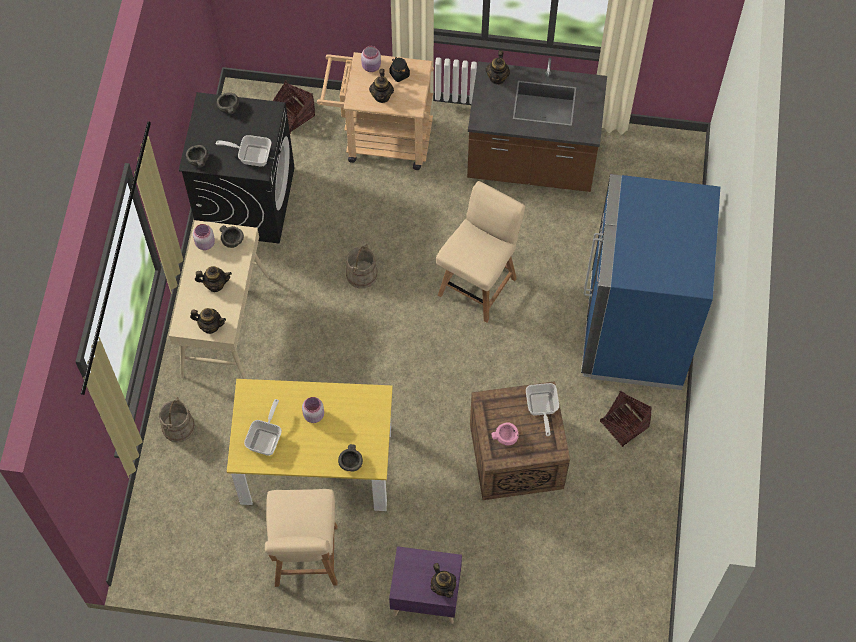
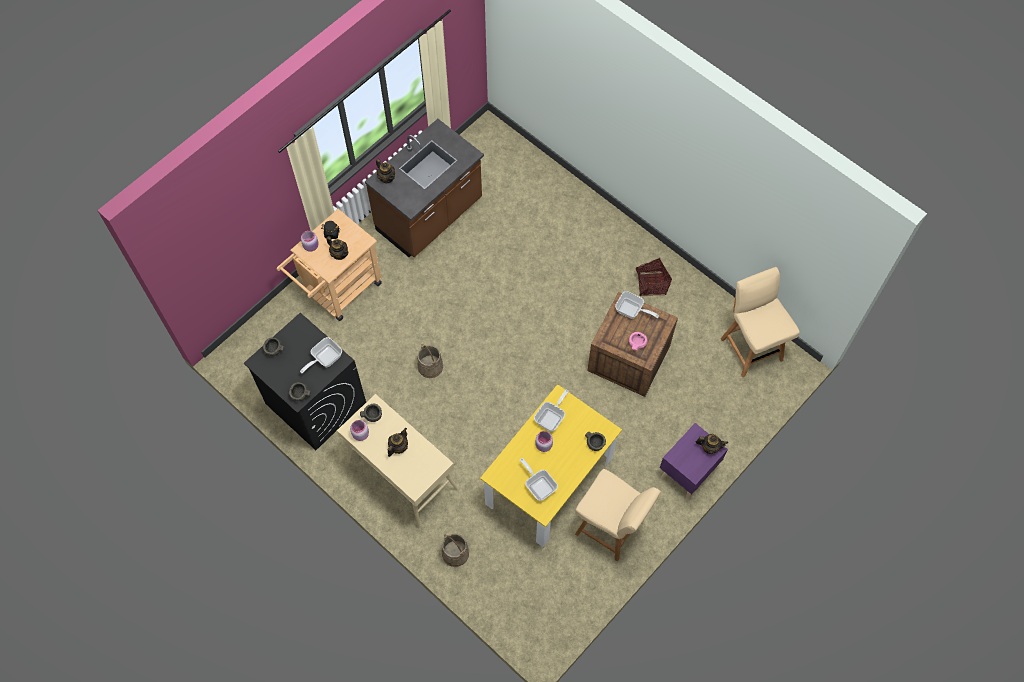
camera: 55 degrees left, 0 degrees up
teapot [190,308,226,334] -> none
basket [273,80,315,134] -> none
beige chair [436,181,525,323] -> beige chair moved to [721,267,800,377]
blue fridge [581,174,720,390] -> none
none -> frying pan [534,389,569,432]

